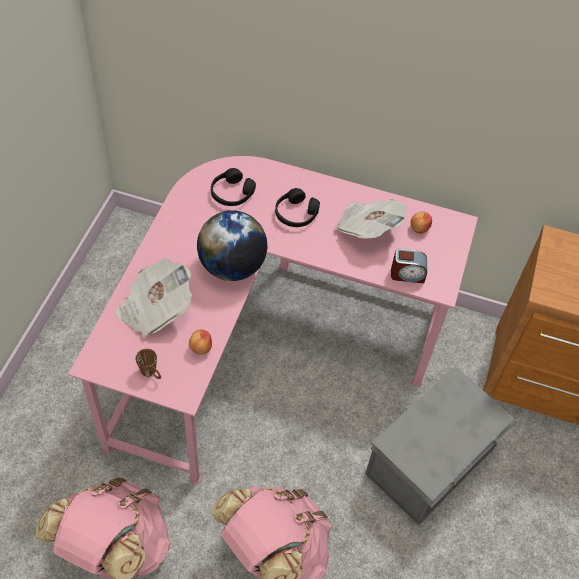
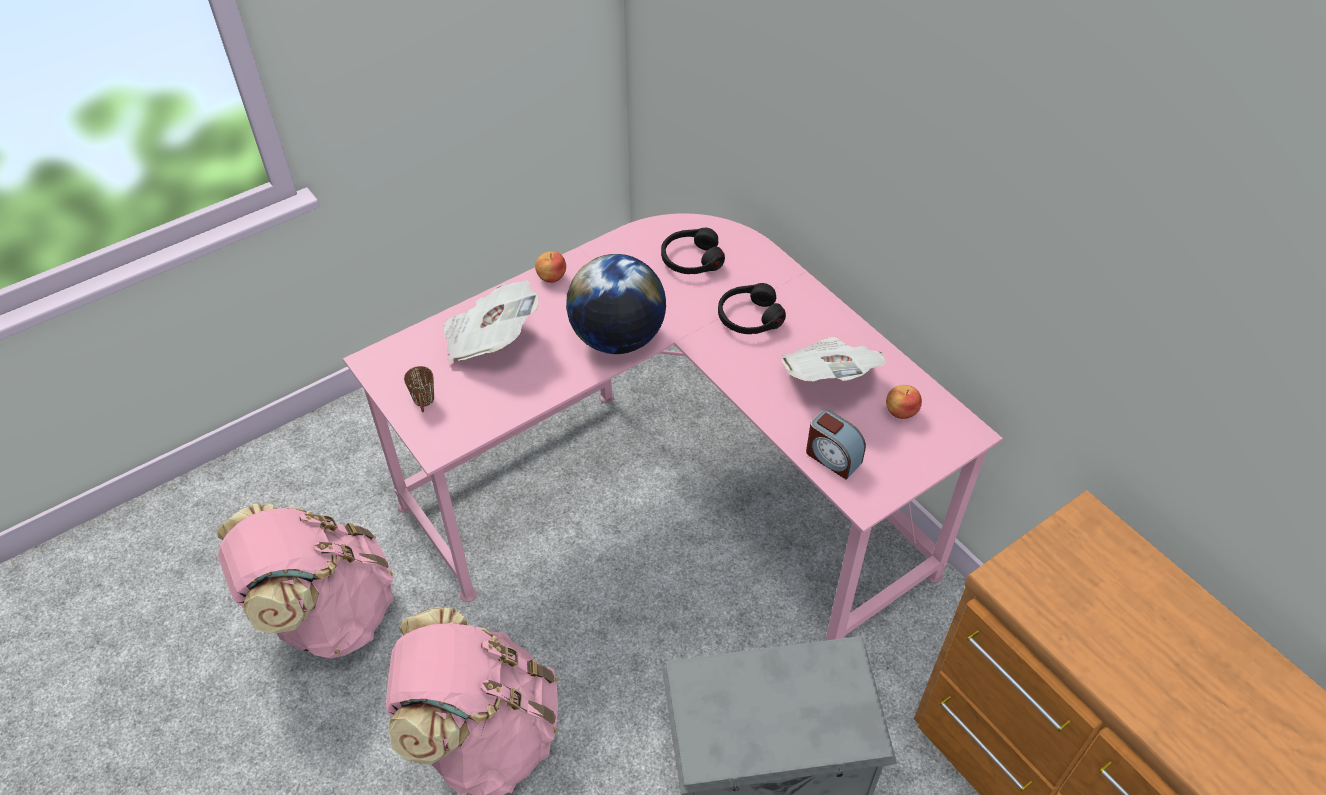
camera: 40 degrees right, 5 degrees down
apple [189,330,212,355] -> apple moved to [535,251,566,283]

